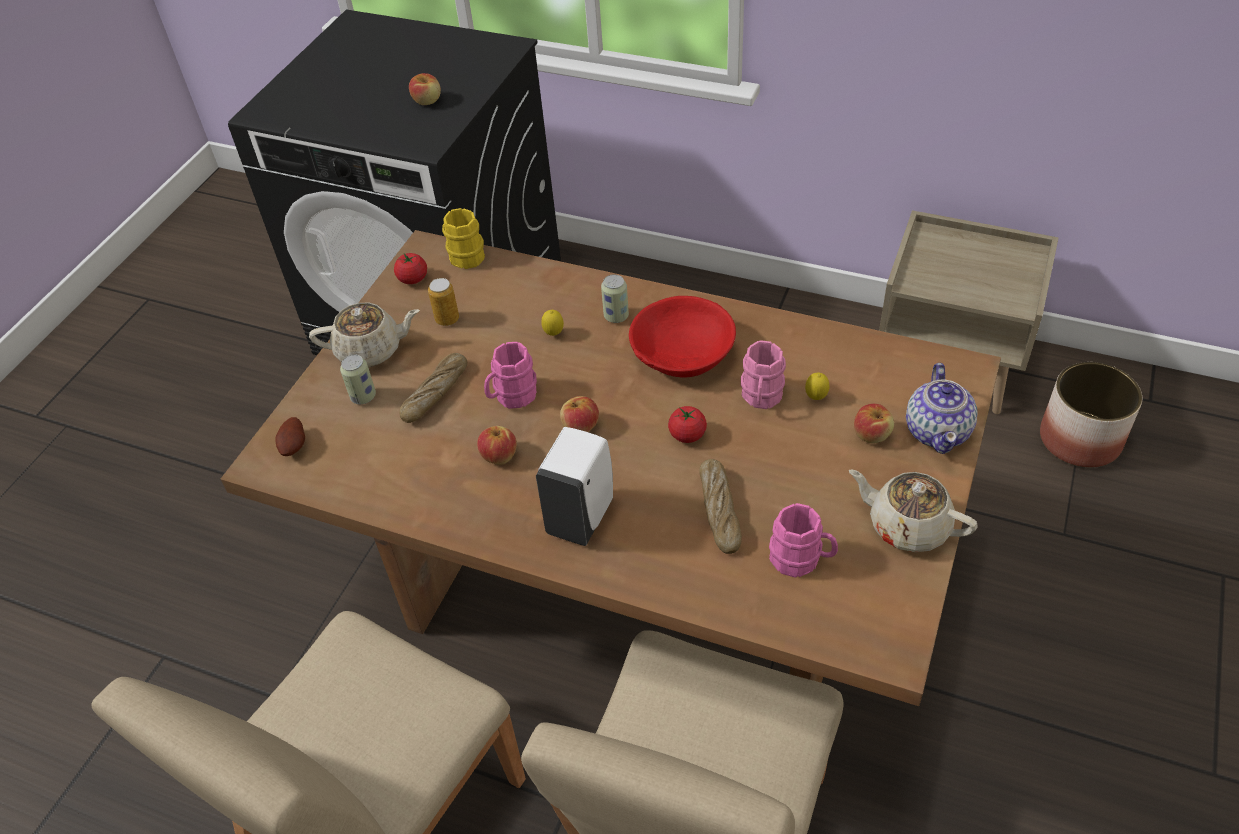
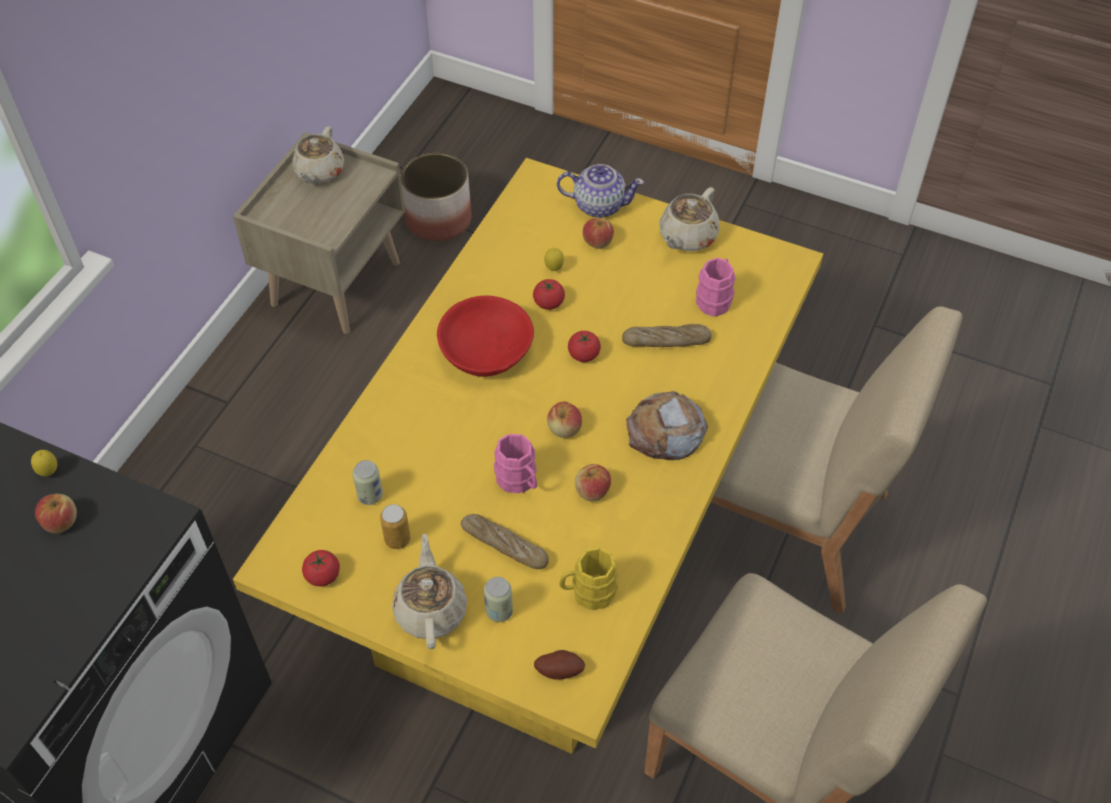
camera: 90 degrees left, 5 degrees up
brown dining table [221,230,1001,706] -> yellow dining table [233,158,823,754]
yellow mug [442,208,485,269] -> yellow mug moved to [559,548,618,610]
white soap dispenser [536,427,613,546] -> bread [626,391,708,460]
lemon [541,310,564,336] -> lemon moved to [31,450,58,476]
can [601,275,629,323] -> can moved to [353,460,383,505]
pink mug [741,340,786,409] -> tomato [533,279,565,310]
none -> beige teapot [292,126,344,183]

